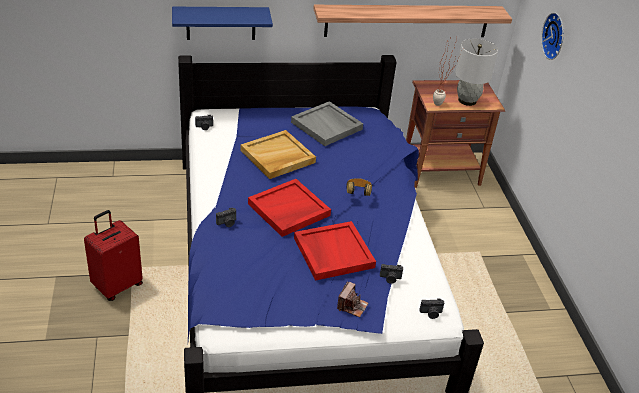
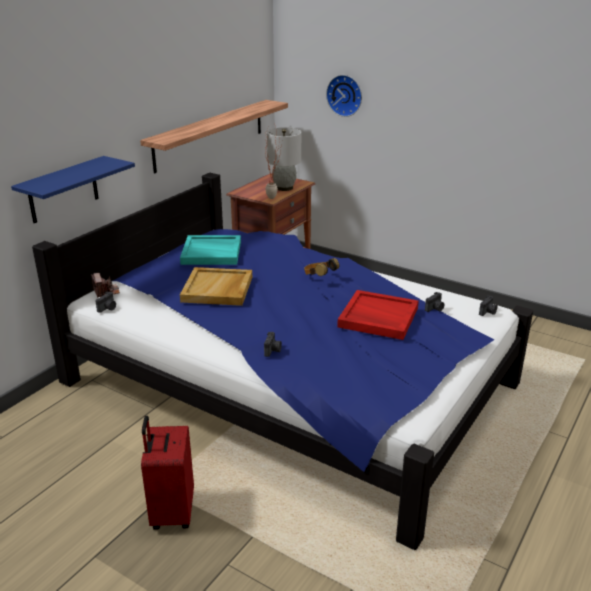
camera: 45 degrees left, 10 degrees down
red tray [248,179,331,237] -> none
grey tray [291,101,363,146] -> turquoise tray [180,235,241,265]
camera [337,281,369,317] -> camera moved to [91,273,120,297]

